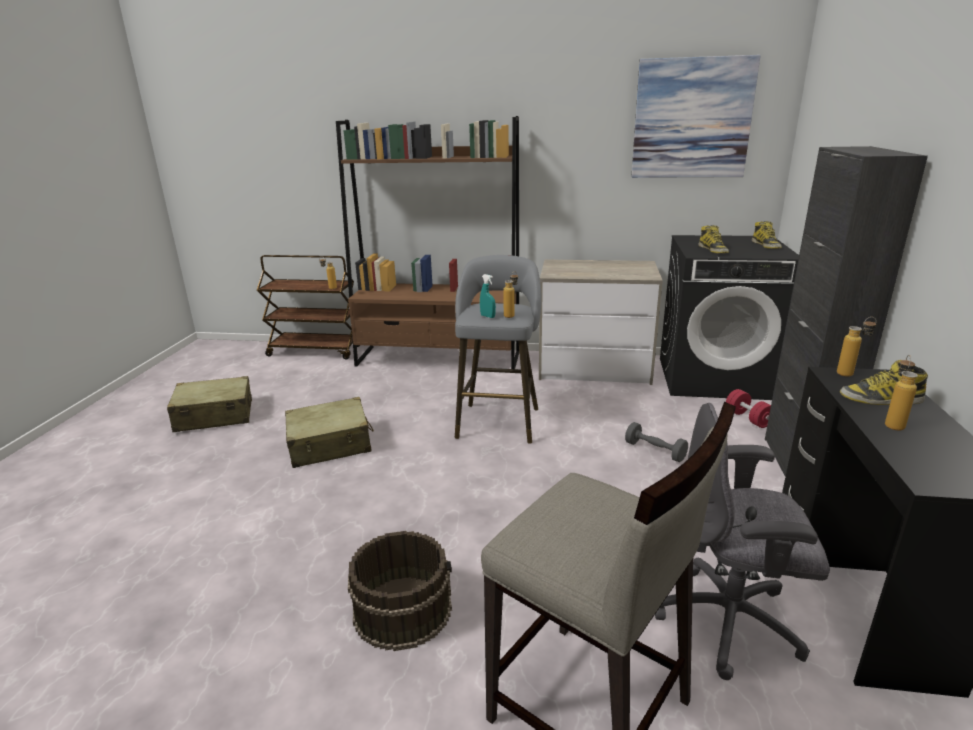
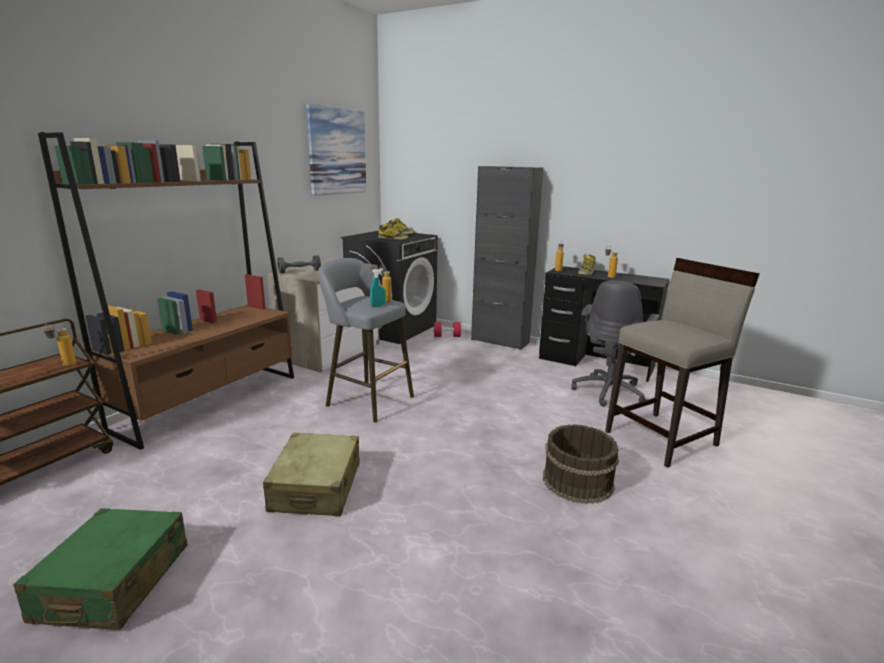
camera: 70 degrees left, 5 degrees down
beige suitcase [167,376,252,432] -> green suitcase [13,508,188,630]
grey dumbbell [625,422,688,462] -> grey dumbbell moved to [277,255,321,273]

